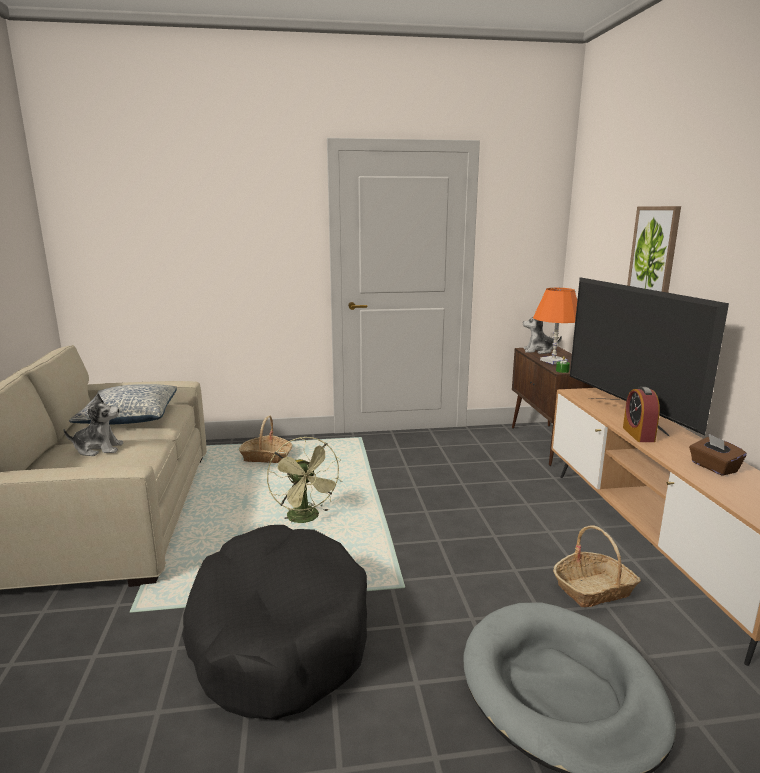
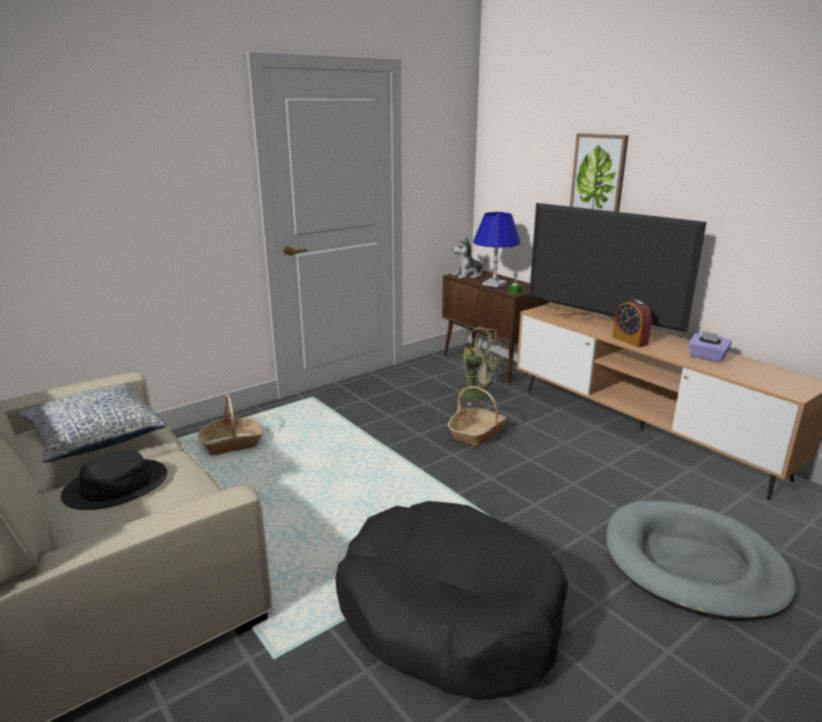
camera: 30 degrees left, 5 degrees up
plush toy [63,393,123,456] -> black hat [61,451,168,510]
green fan [267,437,342,523] -> green fan moved to [455,327,504,405]
orange table lamp [533,288,577,364] -> blue table lamp [473,212,520,288]
basket [553,525,641,607] -> basket moved to [448,386,506,447]
brown tissue box [689,434,747,476] -> purple tissue box [689,331,732,362]

